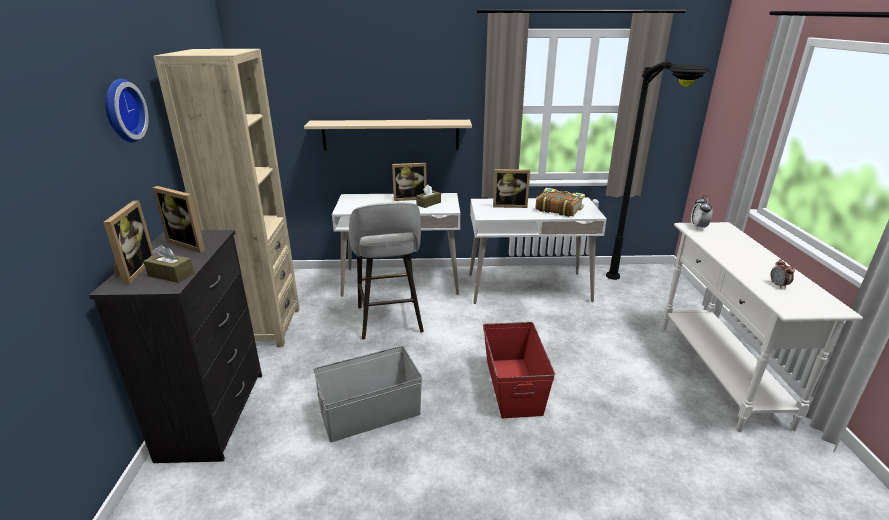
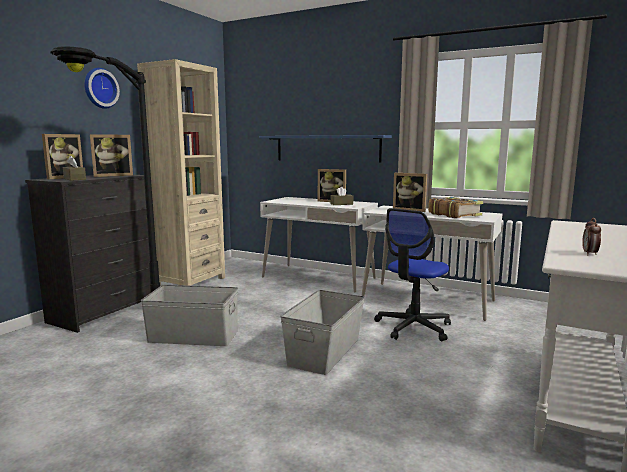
camera: 30 degrees right, 15 degrees down
picture frame [152,186,205,253] -> picture frame turned 90 degrees counterclockwise [90,134,133,177]
beige shelf [304,120,472,151] -> blue shelf [259,135,392,163]
grey stool [349,202,424,340] -> none
red storage box [483,322,555,418] -> grey storage box [280,290,365,375]
black floor lamp [606,61,710,280] -> black floor lamp moved to [50,46,160,292]
alarm clock [691,195,713,230] -> none
none -> office chair [374,208,451,341]

